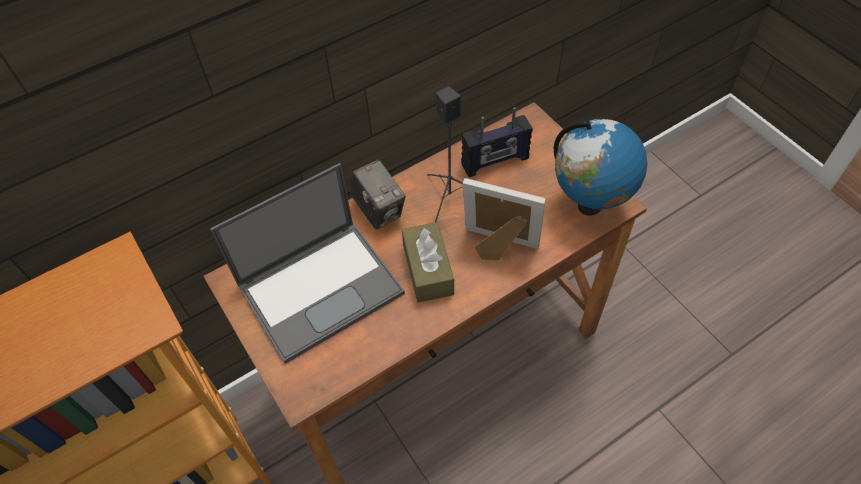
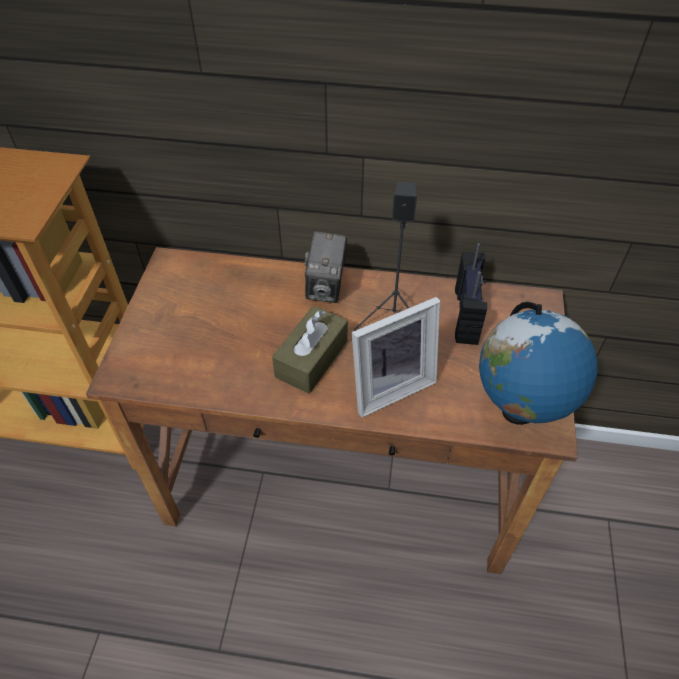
camera: 40 degrees right, 5 degrees down
laptop [210,163,405,364] -> none
radio [461,107,533,177] -> radio turned 105 degrees counterclockwise [455,243,487,345]
picture frame [463,178,546,260] -> picture frame turned 90 degrees clockwise [352,297,440,417]

